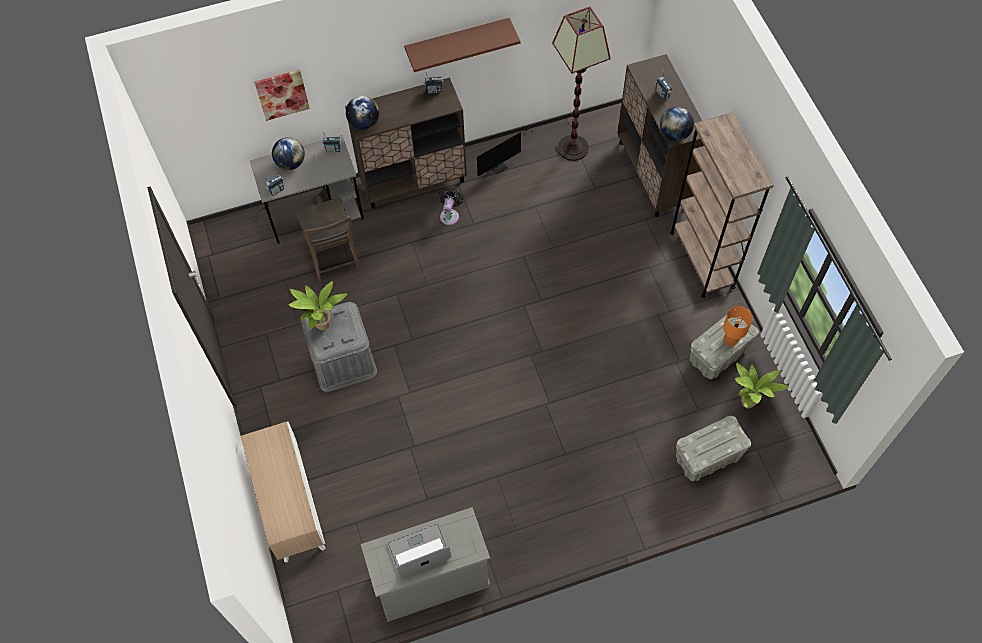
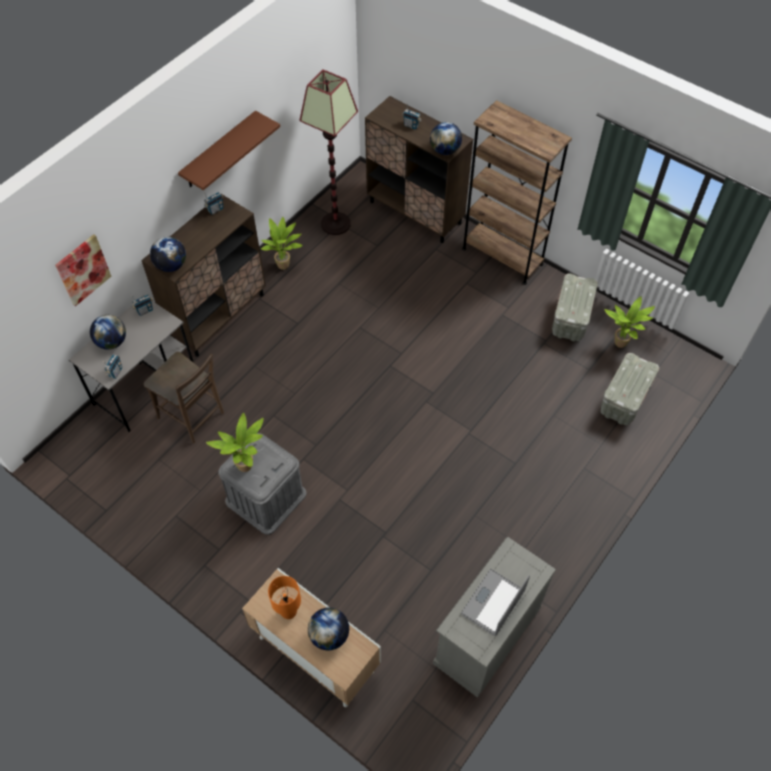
camera: 35 degrees left, 5 degrees down
black fan [438,189,463,225] -> none
monitor [477,130,532,176] -> potted plant [261,217,303,270]
orange table lamp [723,306,753,346] -> orange table lamp moved to [268,576,301,619]
none -> globe [308,608,349,650]

